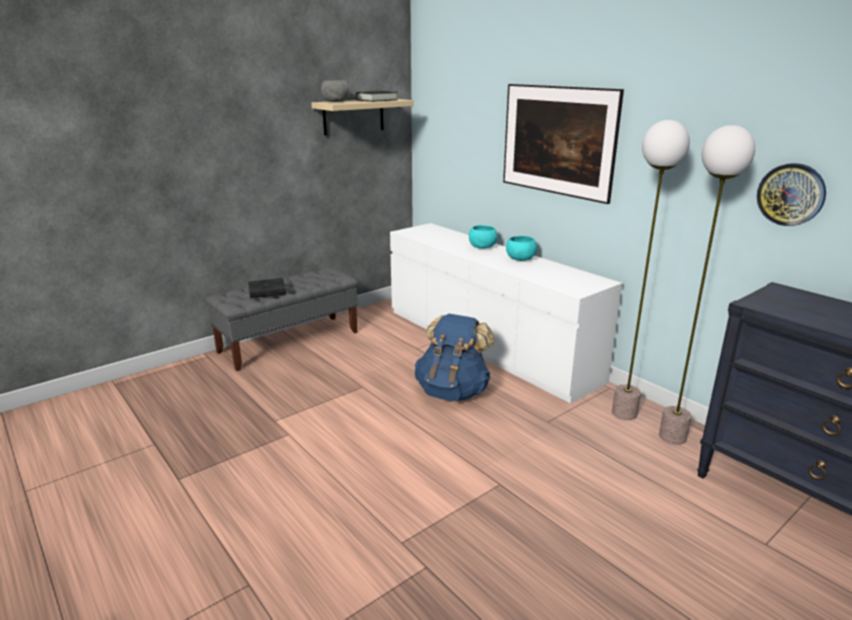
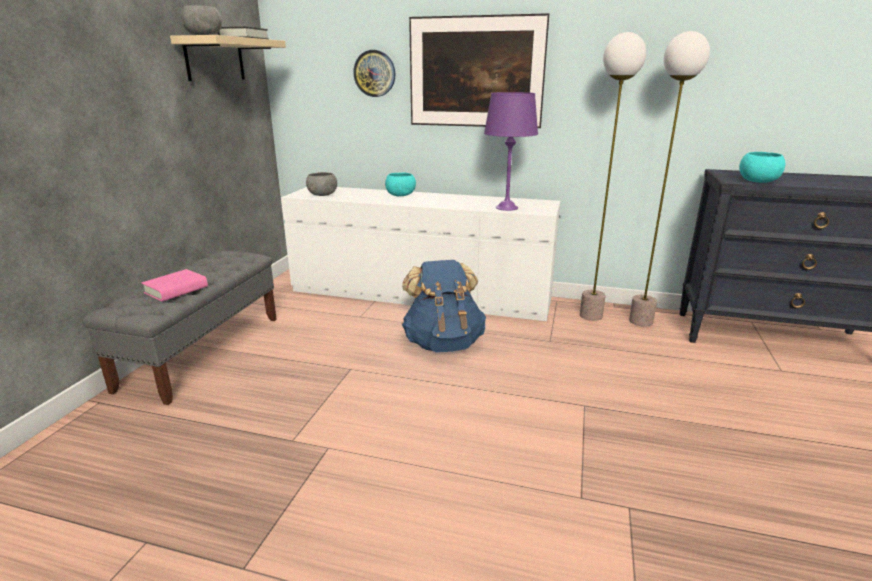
camera: 35 degrees left, 0 degrees up
black book [248,278,286,298] -> pink book [142,269,208,302]
turquoise bowl [506,236,537,261] -> turquoise bowl moved to [739,152,785,183]
wall clock [757,163,826,226] -> wall clock moved to [353,50,395,97]
none -> grey bowl [306,172,337,196]
none -> purple table lamp [484,92,538,211]

